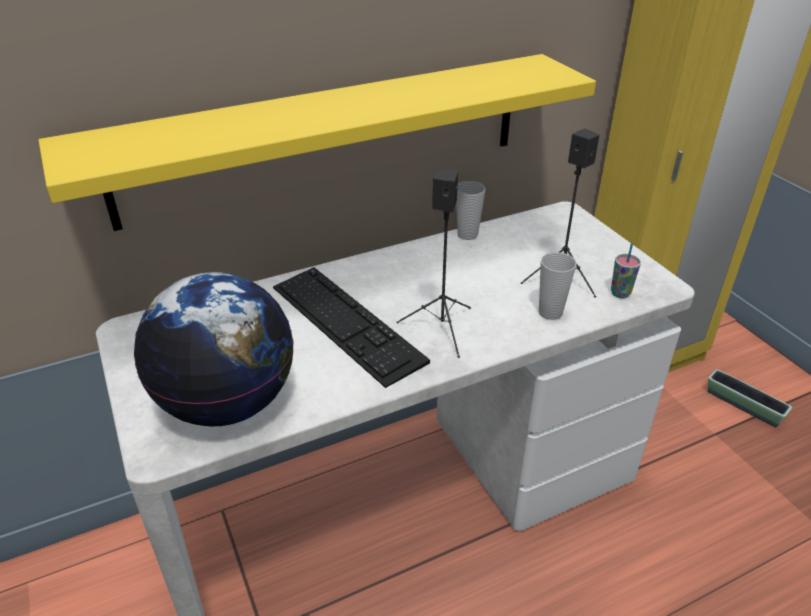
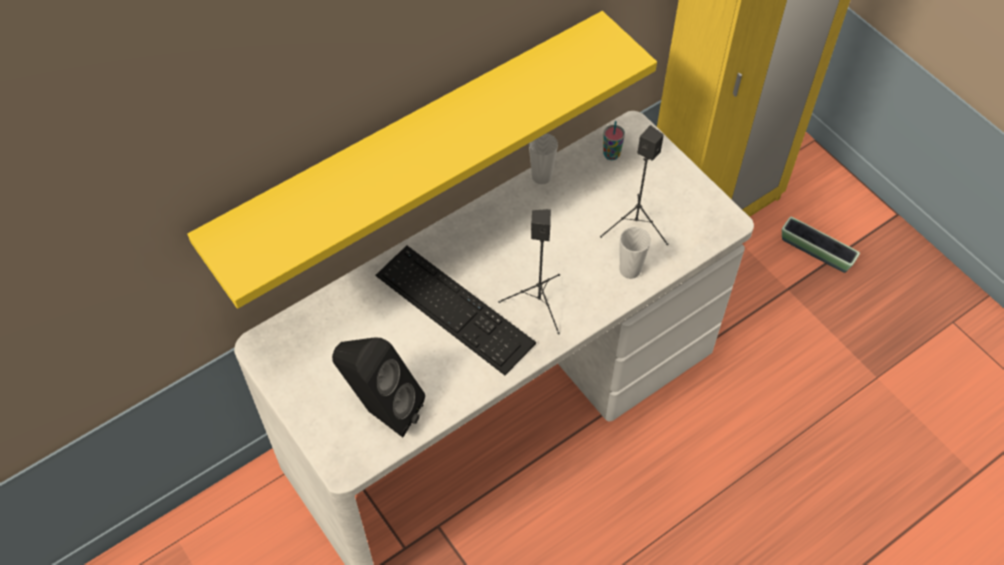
camera: 10 degrees left, 20 degrees up
globe [134,272,294,427] -> black speaker [332,337,425,437]
cup [611,243,641,298] -> cup moved to [603,121,625,160]

